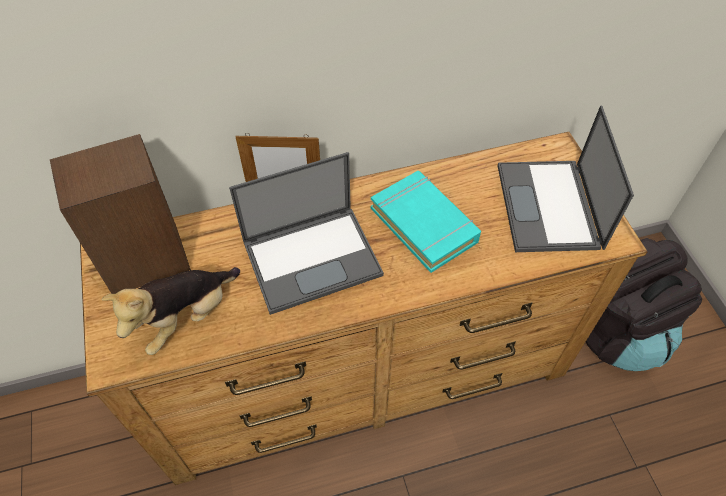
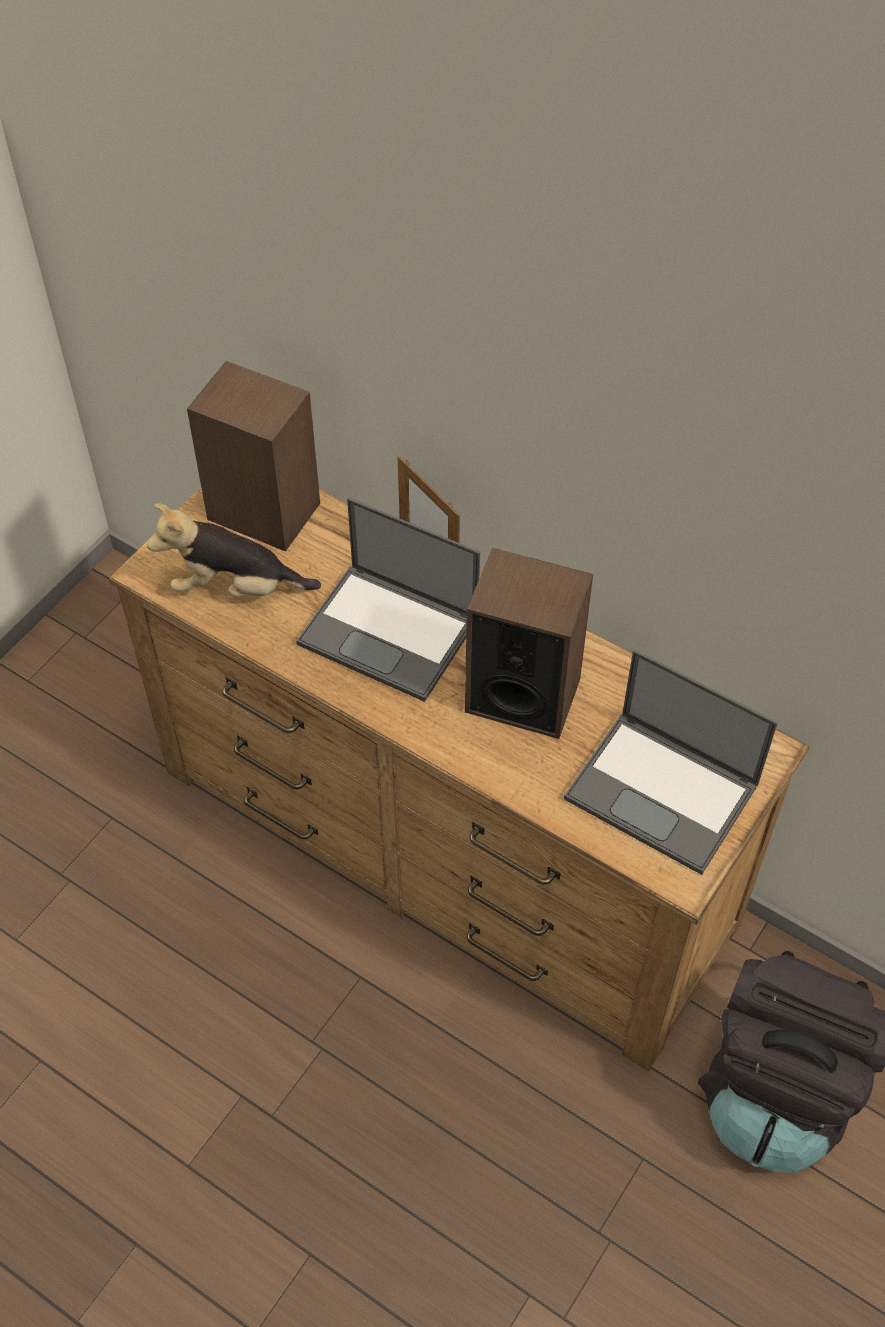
camera: 50 degrees right, 0 degrees up
turquoise book [371,171,481,273] -> speaker [465,548,593,739]
laptop [498,106,634,252] -> laptop turned 105 degrees counterclockwise [564,649,778,875]

